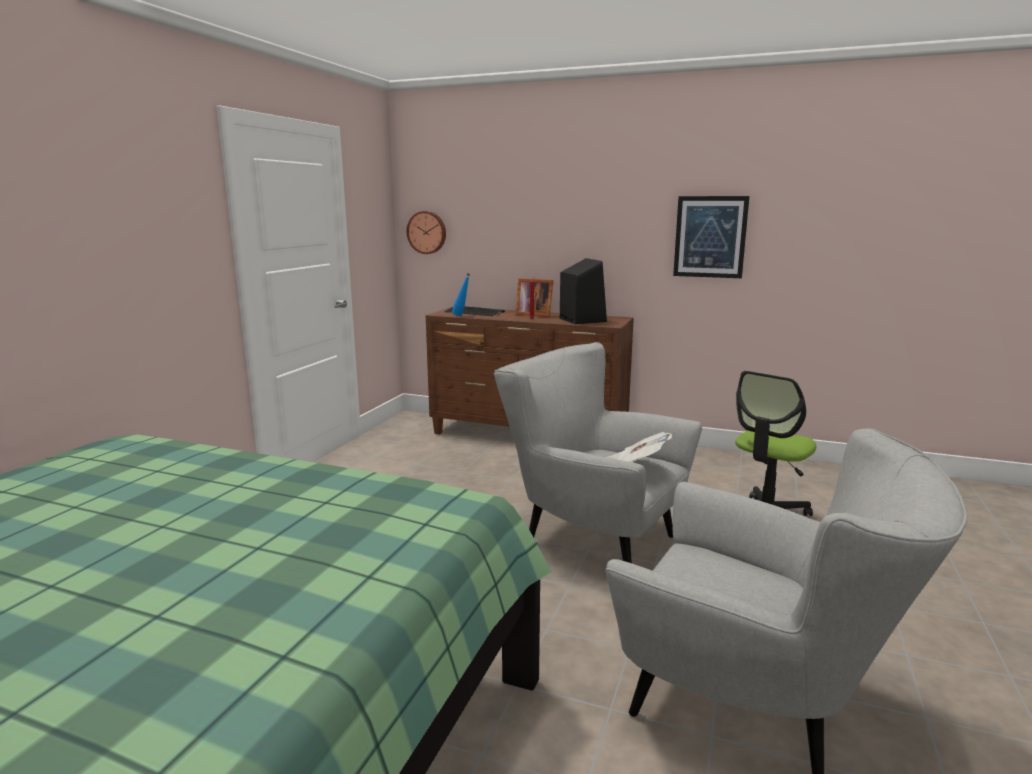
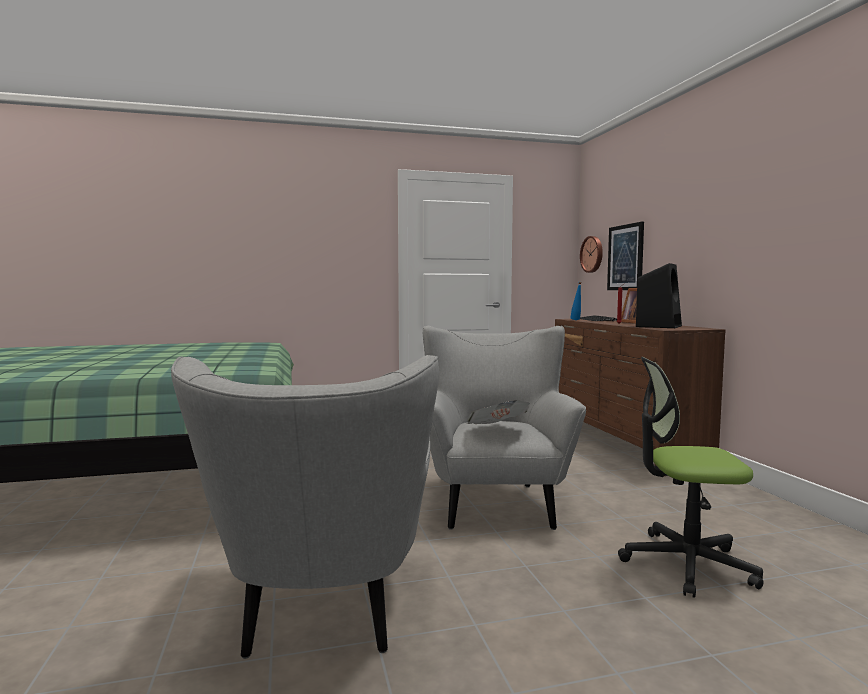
camera: 55 degrees right, 10 degrees down
picture [673,196,750,278] -> picture moved to [607,222,644,290]

